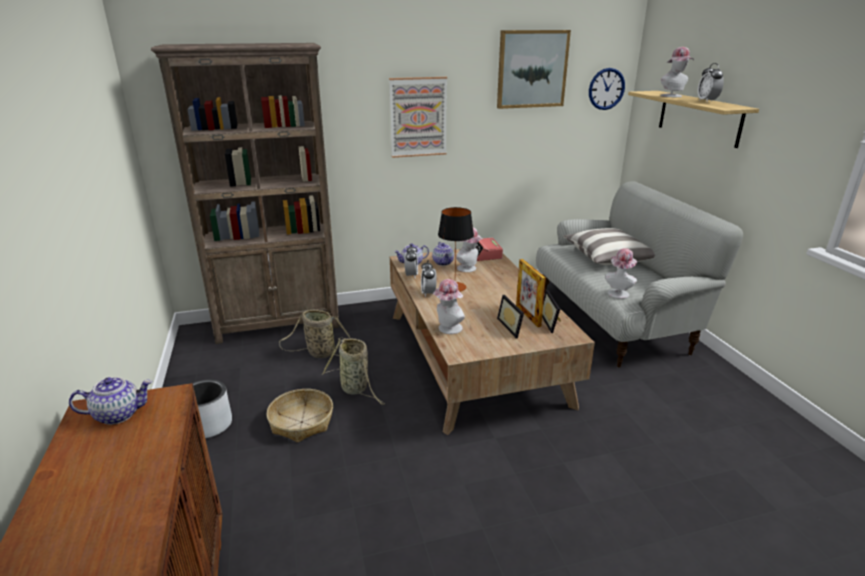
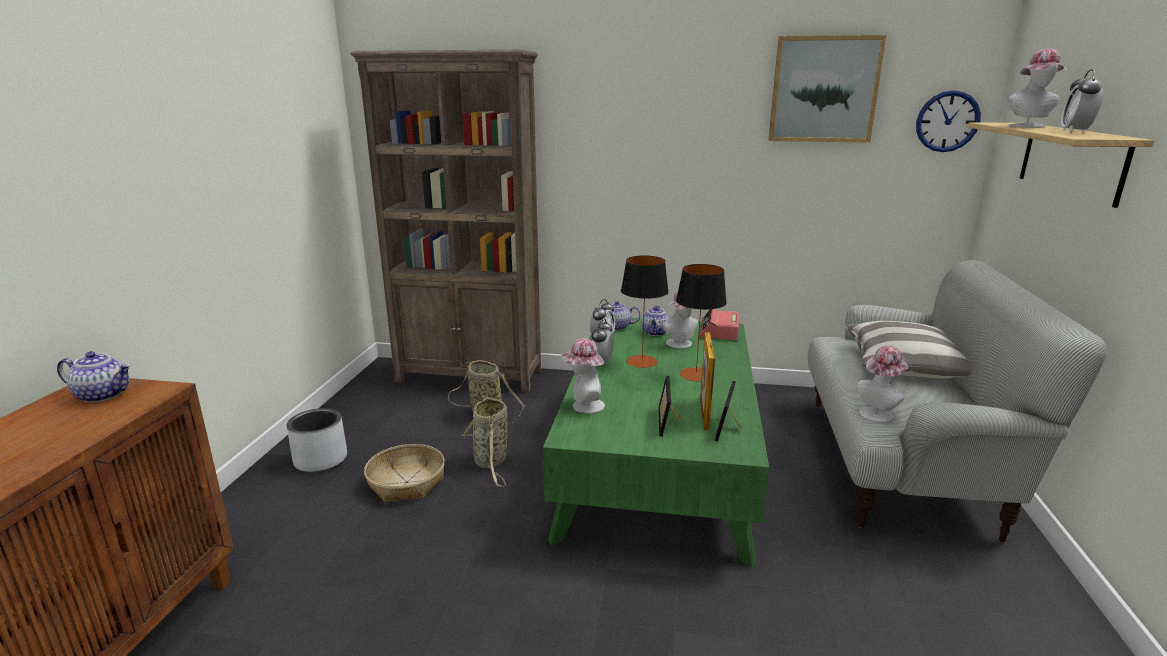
camera: 25 degrees right, 5 degrees down
picture [389,77,447,158] -> none
brown coffee table [390,249,595,435] -> green coffee table [543,318,769,568]
none -> table lamp [676,264,727,381]

